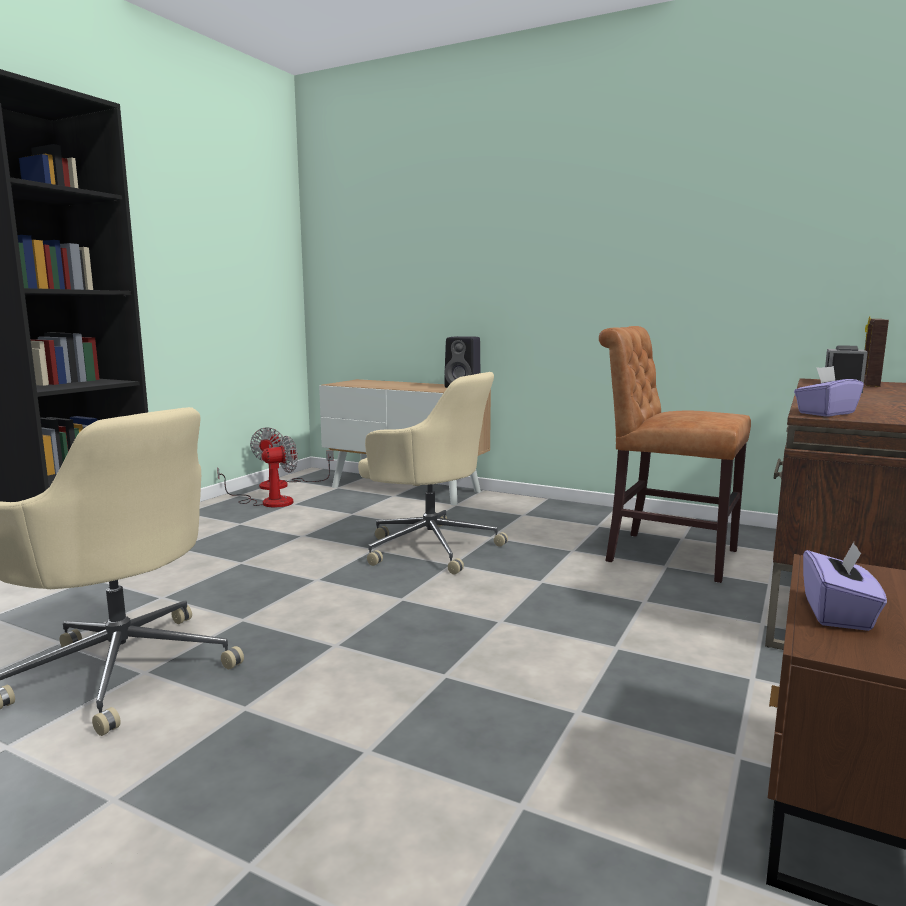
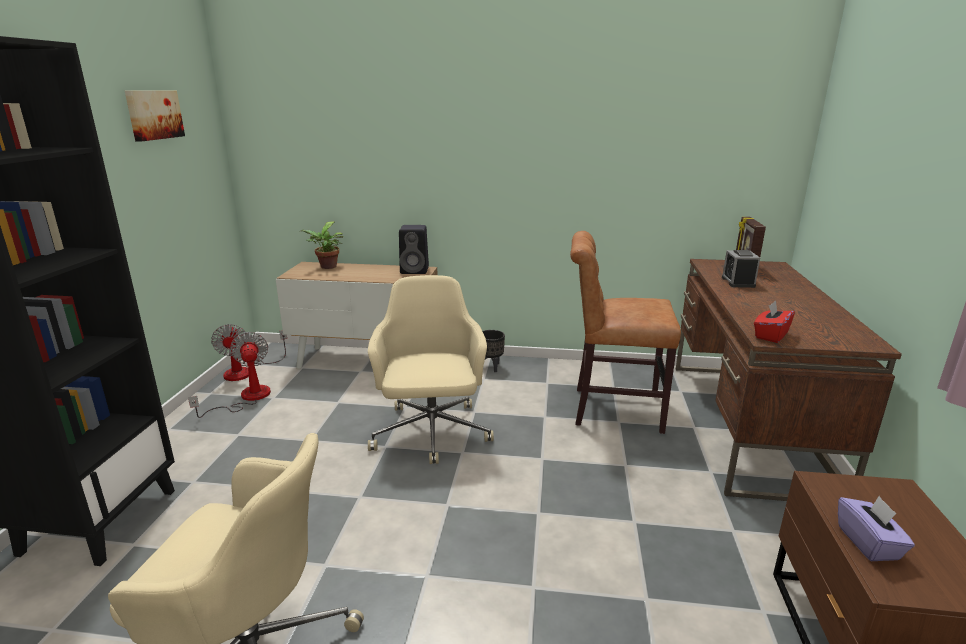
camera: 20 degrees left, 10 degrees up
fan [217,435,298,507] -> fan turned 60 degrees counterclockwise [188,332,271,418]
beige office chair [358,372,508,574] -> beige office chair turned 105 degrees counterclockwise [368,275,494,464]
purple tissue box [794,366,864,417] -> red tissue box [754,301,795,343]
none -> picture [125,91,185,142]
none -> potted plant [301,221,344,269]
none -> black planter [482,330,505,372]

